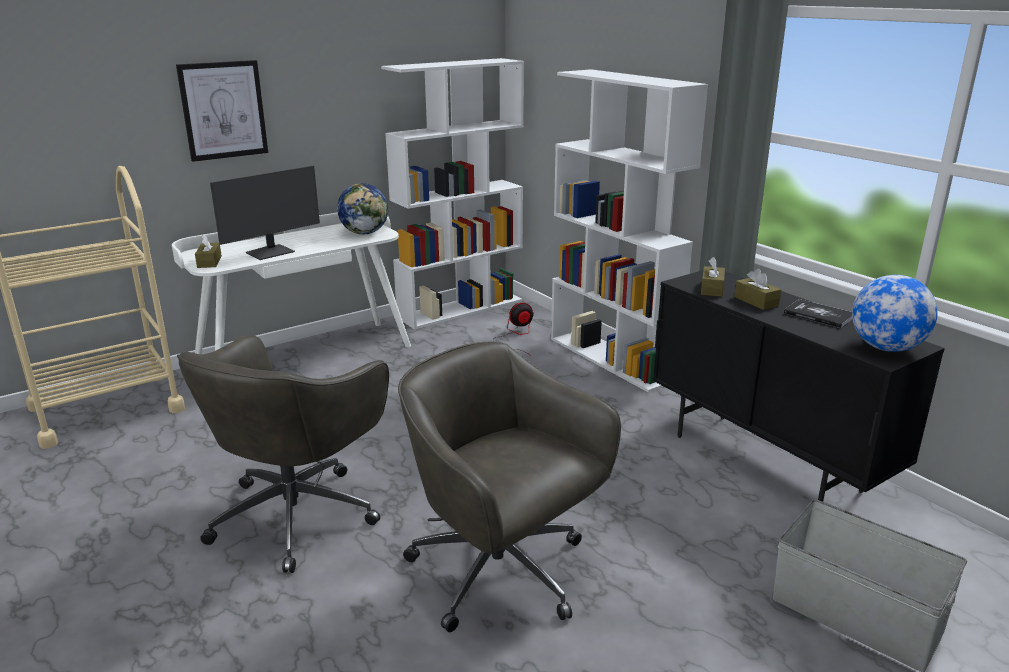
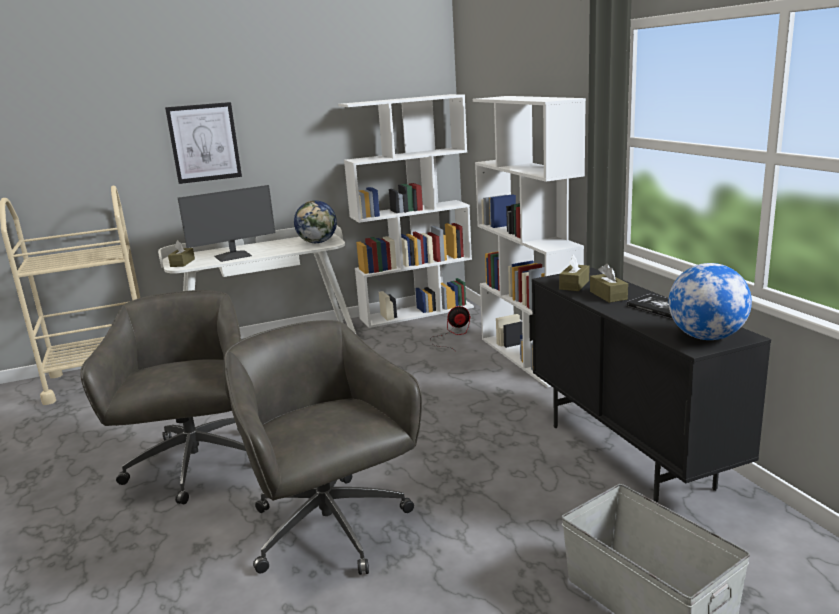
camera: 15 degrees right, 5 degrees down
grey office chair [177,335,389,573] -> grey office chair turned 135 degrees clockwise [80,290,246,504]

